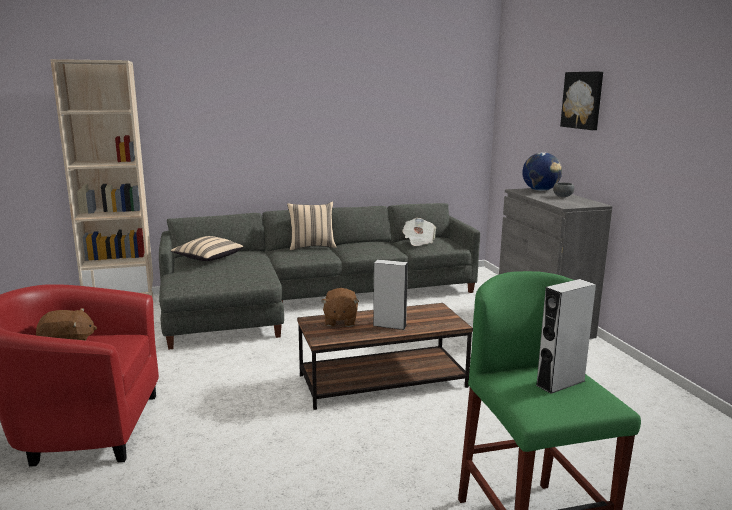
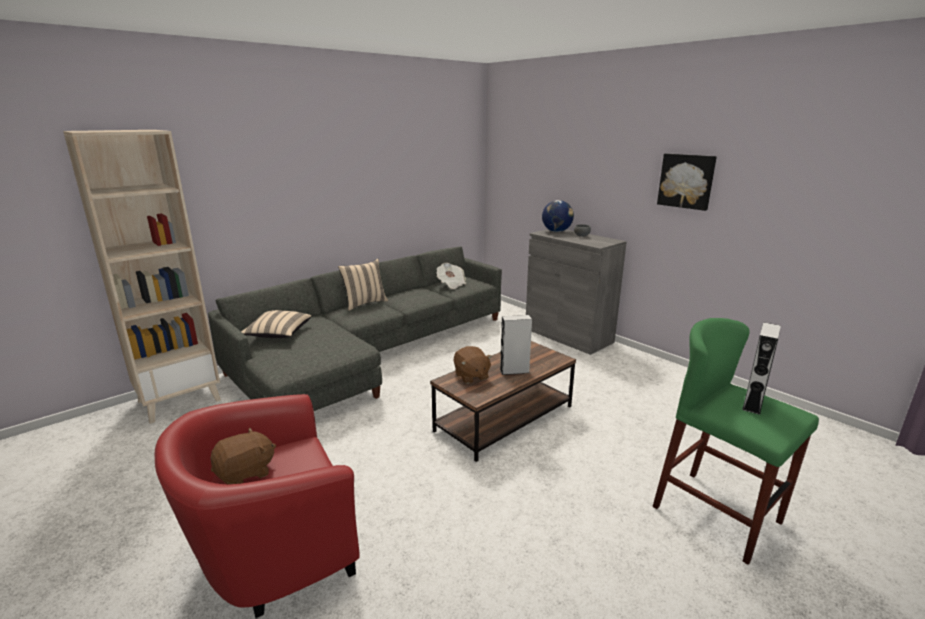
camera: 25 degrees left, 5 degrees up
picture [560,71,603,130] -> picture moved to [657,153,717,211]

